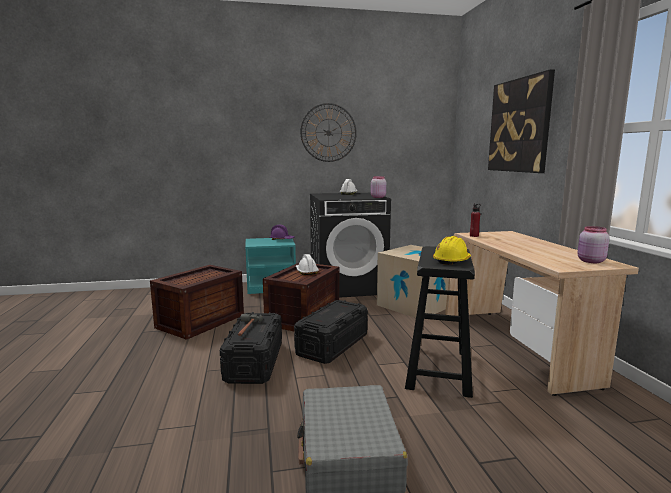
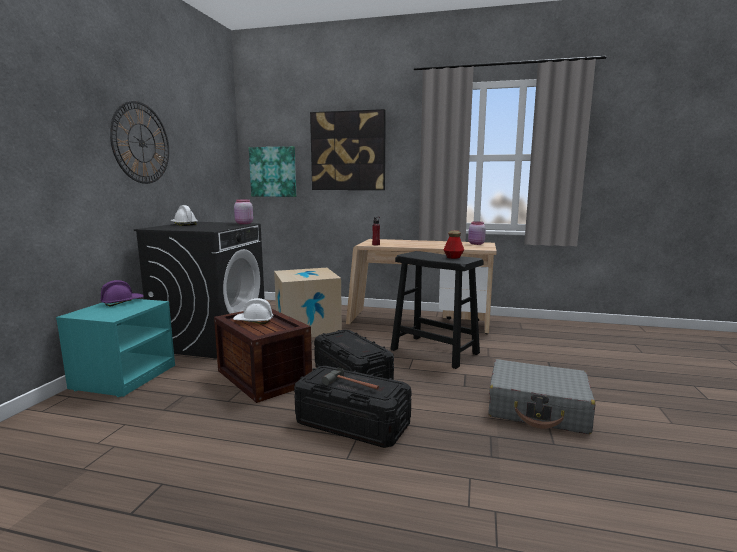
camera: 65 degrees left, 0 degrees up
crate [150,265,244,340] -> none
yellow hard hat [433,236,471,265] -> bottle [443,230,464,259]
none -> picture [249,146,296,197]

